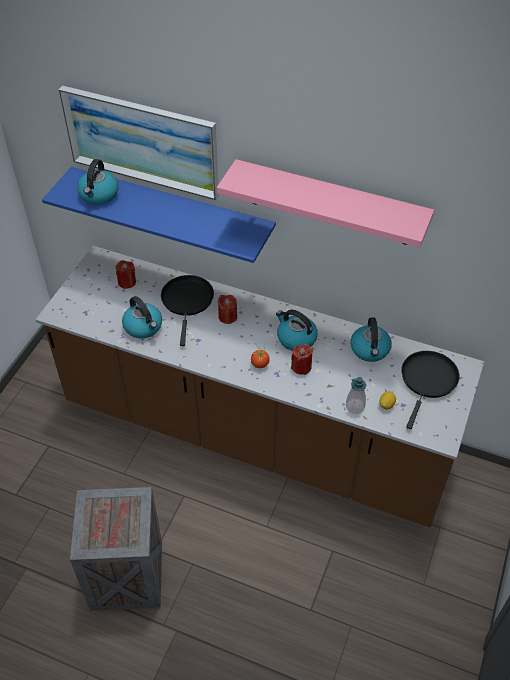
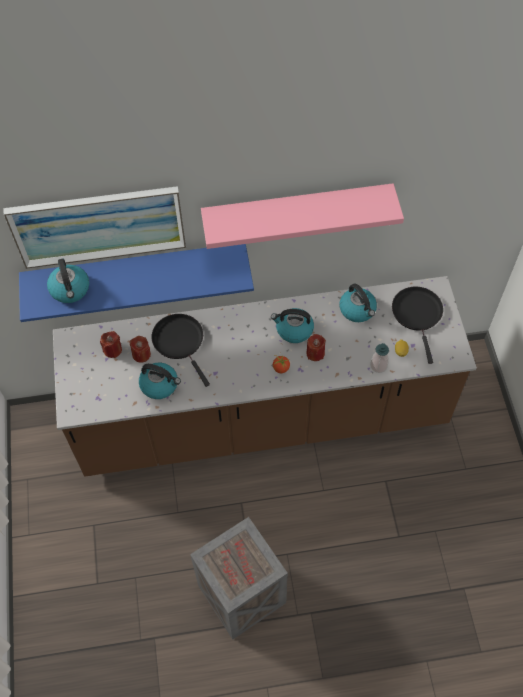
camera: 30 degrees left, 10 degrees up
red candle [218,295,237,324] -> red candle moved to [130,336,151,363]

